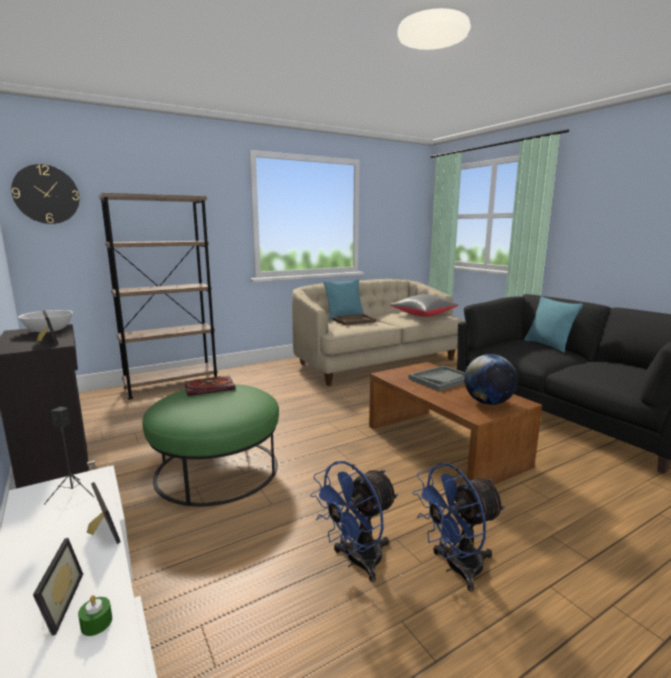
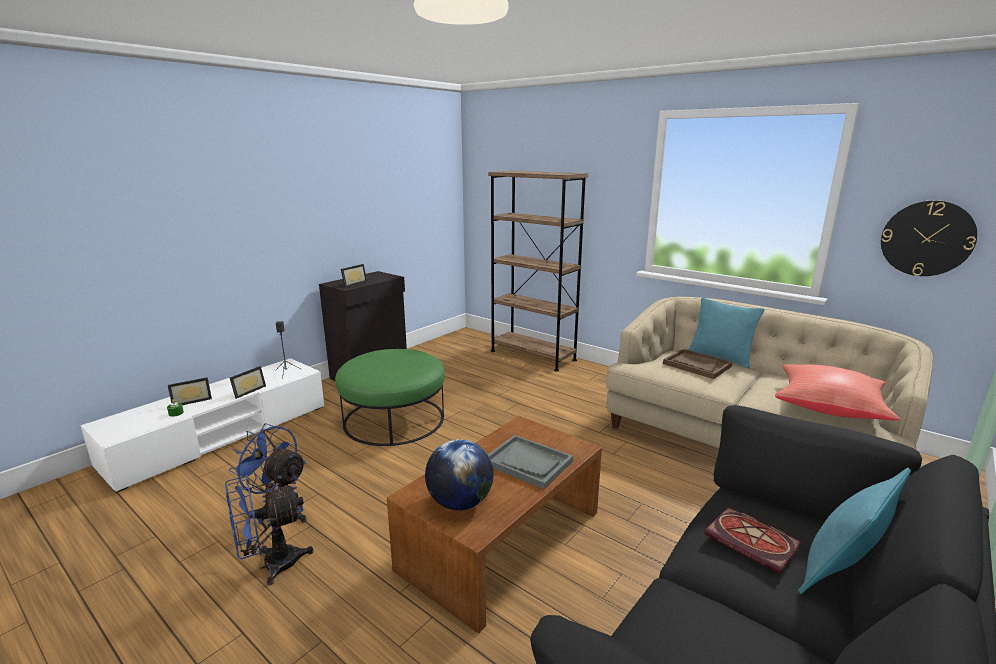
camera: 70 degrees right, 5 degrees up
wall clock [11,164,79,224] -> wall clock moved to [881,200,977,276]
white bowl [18,310,73,332] -> none
book [184,376,235,396] -> book moved to [704,507,801,574]
grey pillow [390,294,458,317] -> red pillow [775,364,900,420]
blue fan [413,463,505,592] -> blue fan turned 75 degrees counterclockwise [225,475,314,585]

